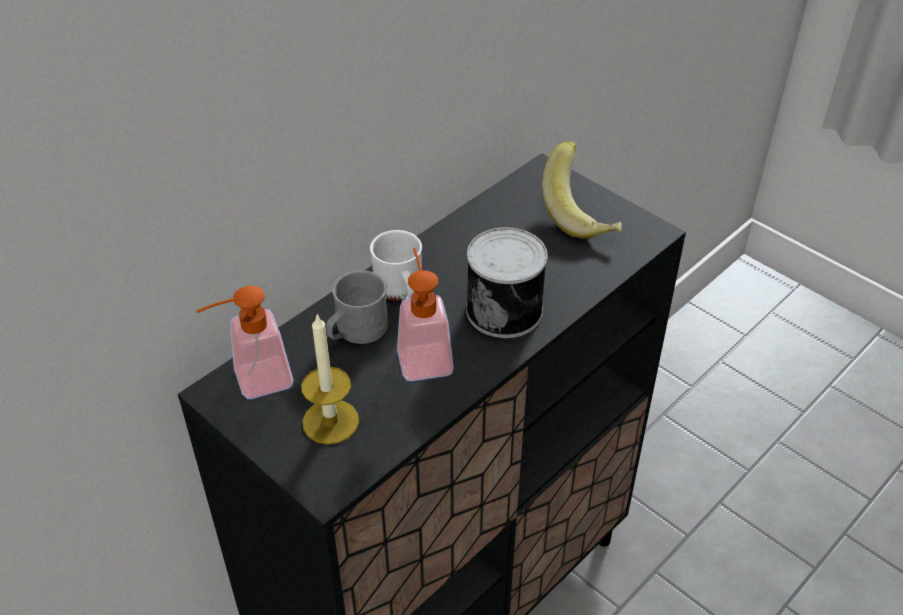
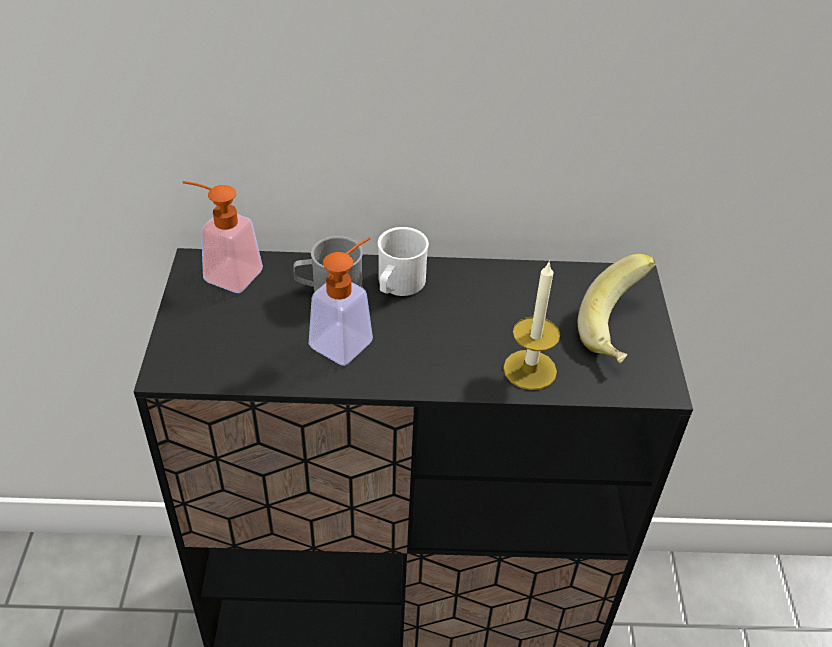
camera: 45 degrees right, 0 degrees up
candle [301,313,359,444] -> candle moved to [503,261,560,390]
can [466,227,548,338] -> none

